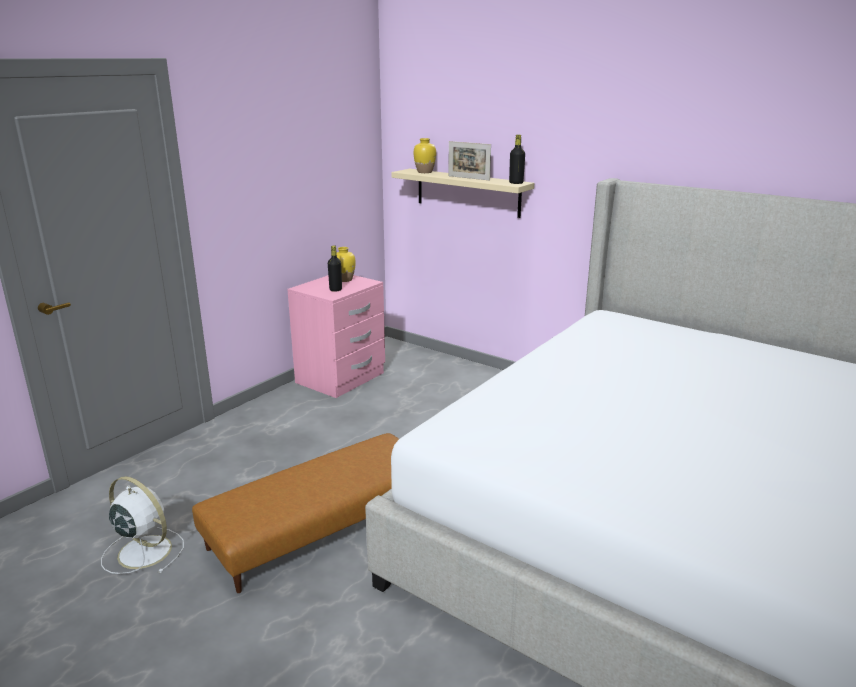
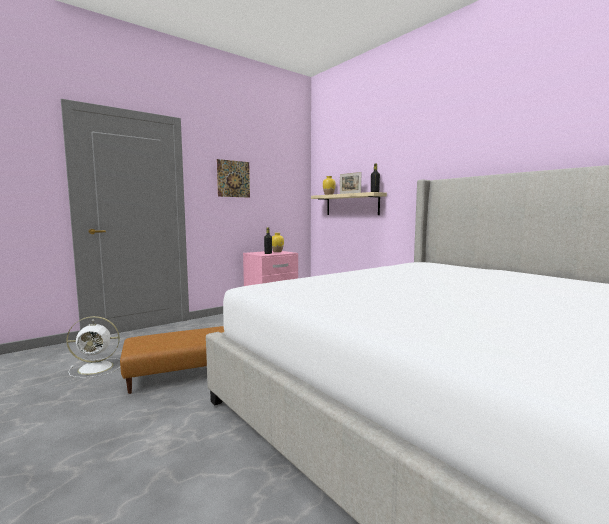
camera: 15 degrees right, 15 degrees down
white fan [101,476,184,574] -> white fan turned 120 degrees clockwise [66,316,120,378]
none -> picture [217,159,250,198]

